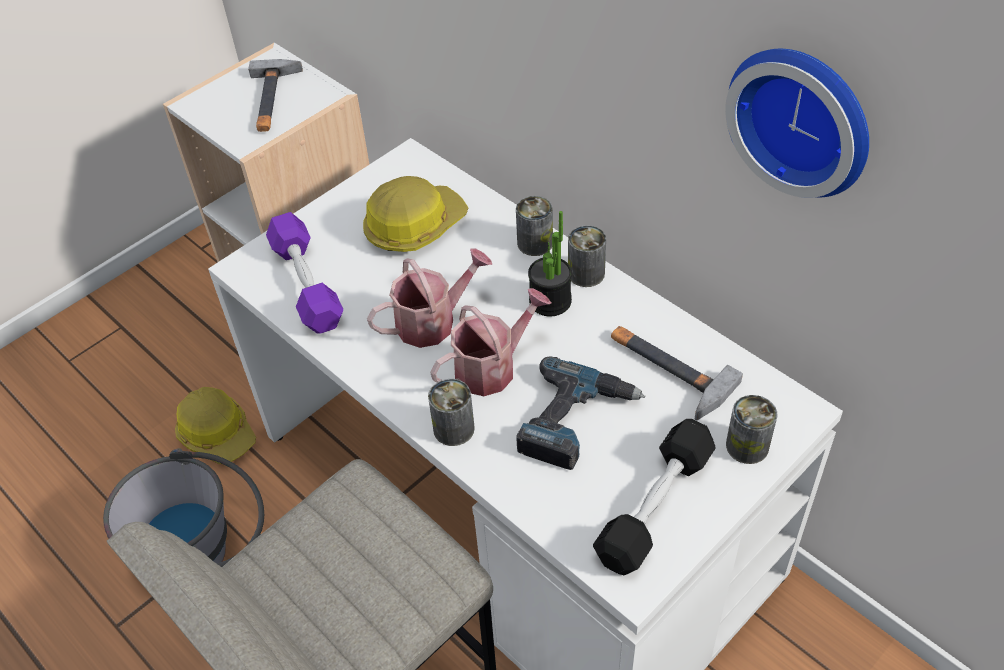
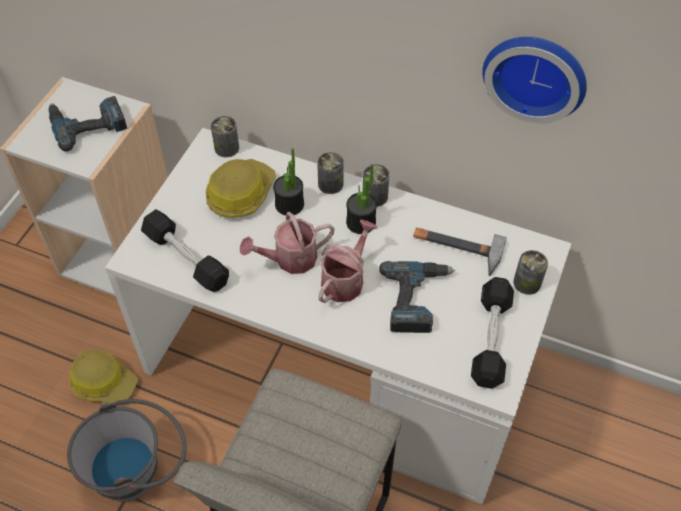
camera: 25 degrees left, 5 degrees up
hammer [248,59,303,132] -> power drill [49,96,127,152]
purple dumbbell [266,212,343,334] -> black dumbbell [141,209,229,292]
watering can [367,248,492,348] -> watering can turned 150 degrees counterclockwise [240,212,334,274]
can [428,379,475,446] -> can moved to [211,116,239,157]
none -> potted plant [273,148,304,215]

